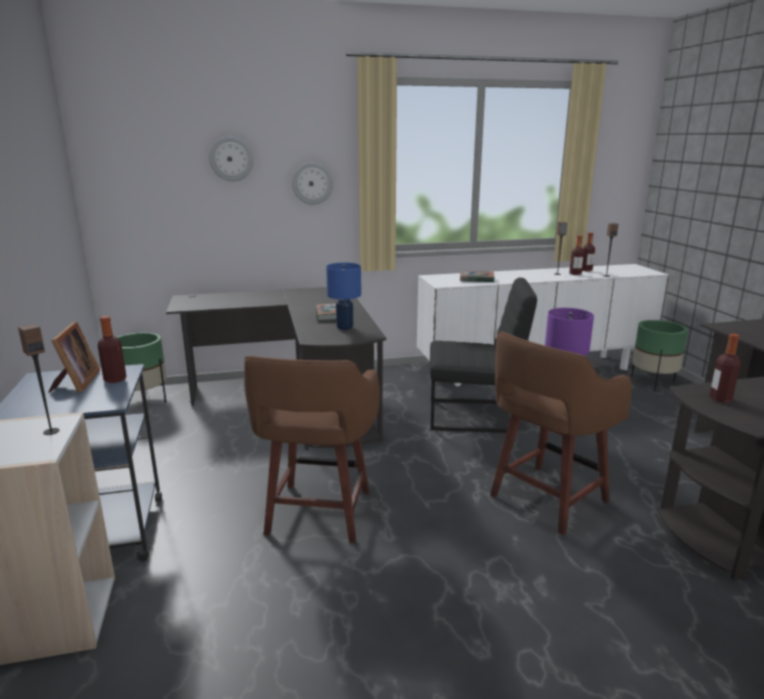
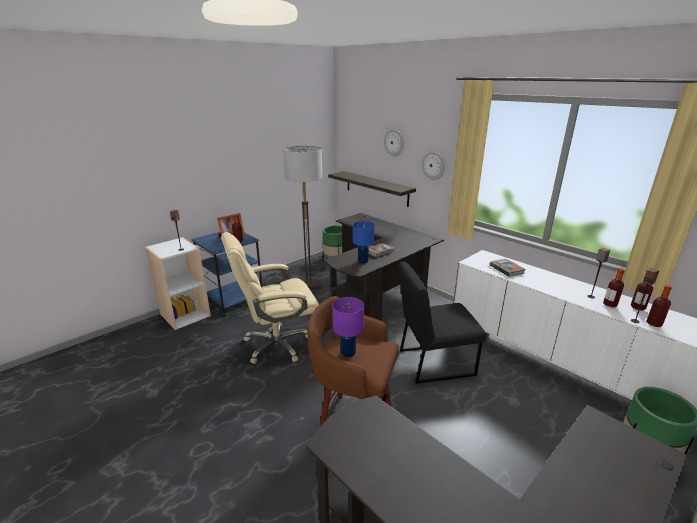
camera: 60 degrees right, 5 degrees up
brown stool [244,356,380,543] -> beige office chair [221,232,319,364]
black chair [430,277,537,433] -> black chair turned 105 degrees clockwise [399,262,486,384]
bottle [709,334,741,403] -> bottle moved to [646,285,672,327]
none -> floor lamp [283,146,326,290]
none -> shelf [328,171,416,207]

